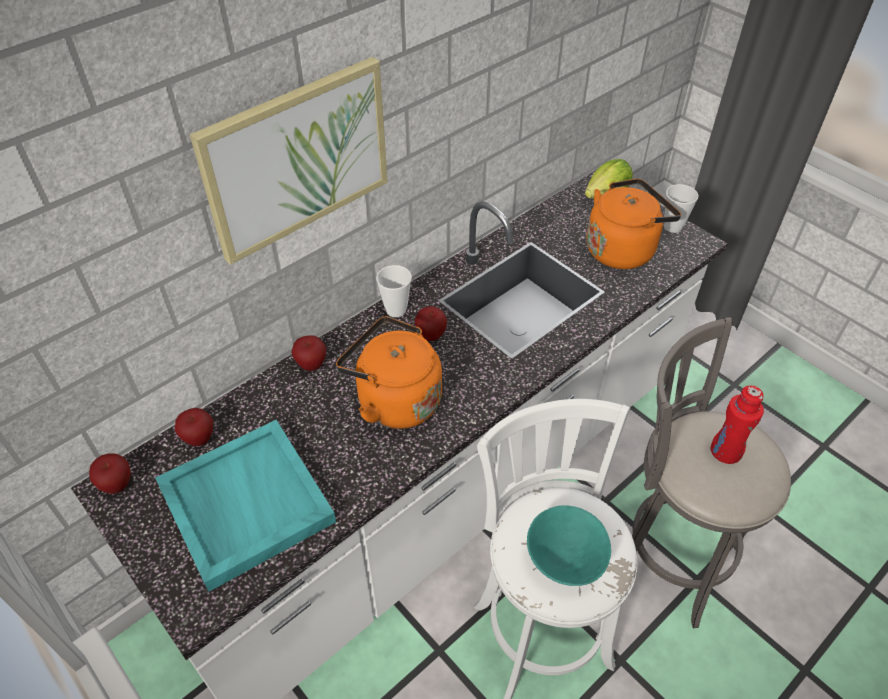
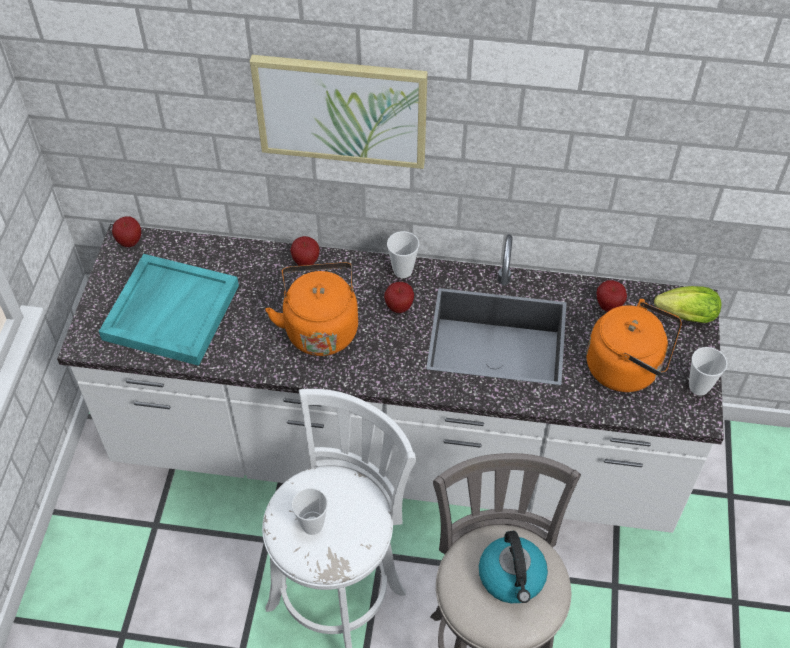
camera: 50 degrees right, 5 degrees up
apple [175,408,213,446] -> apple moved to [597,280,627,312]
turquoise bowl [527,505,611,586] -> cup [292,488,328,535]
red bottle [710,386,764,464] -> kettle [479,531,548,603]

